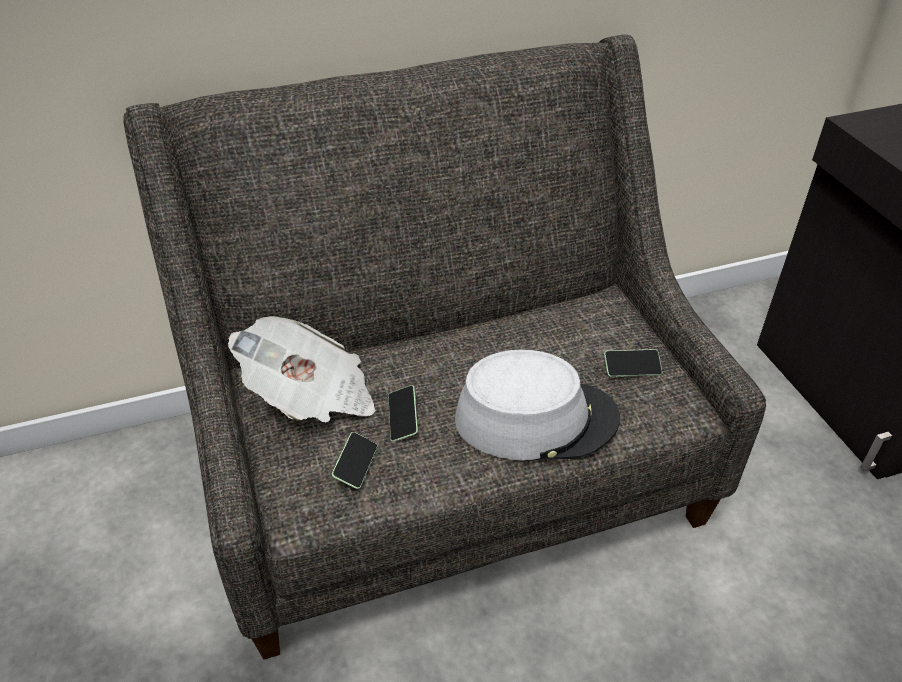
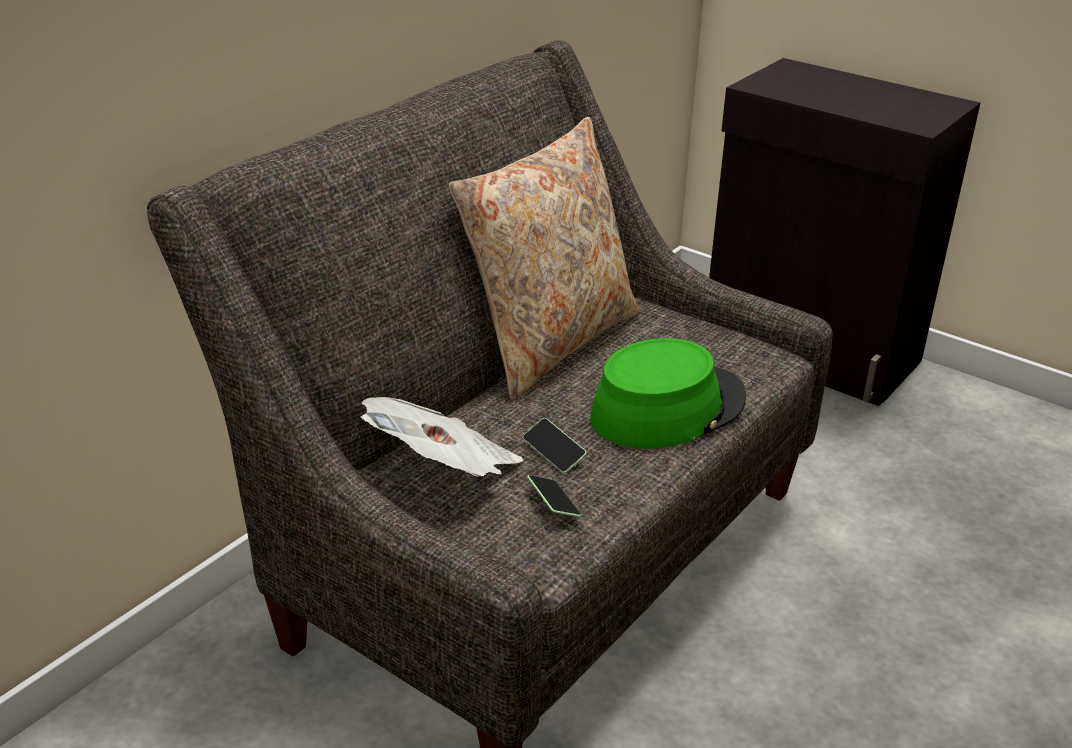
camera: 35 degrees left, 10 degrees down
grey hat [455,349,620,461] -> green hat [590,338,746,449]
phone [604,349,663,377] -> none
none -> beige pillow [449,117,639,400]

